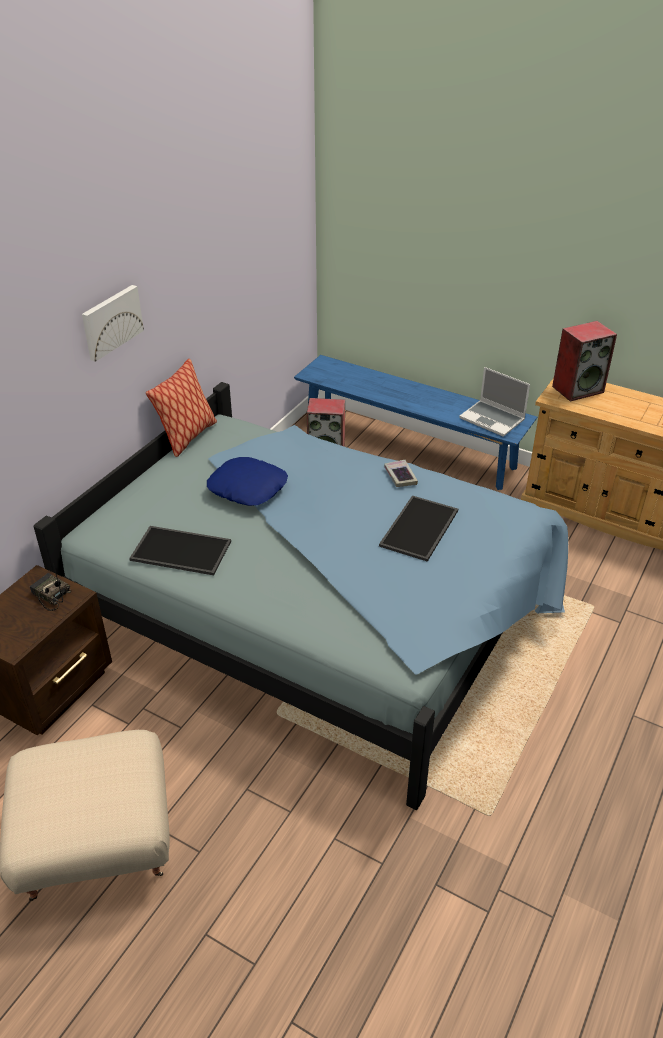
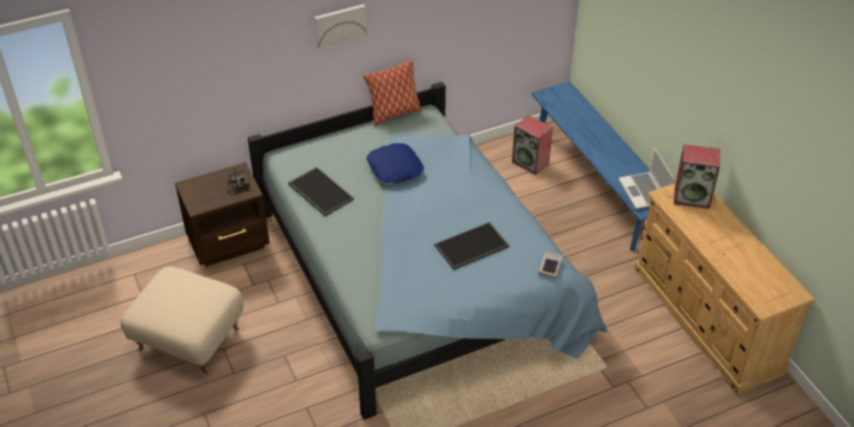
camera: 35 degrees right, 5 degrees up
book [384,460,418,487] -> book moved to [538,252,563,279]

